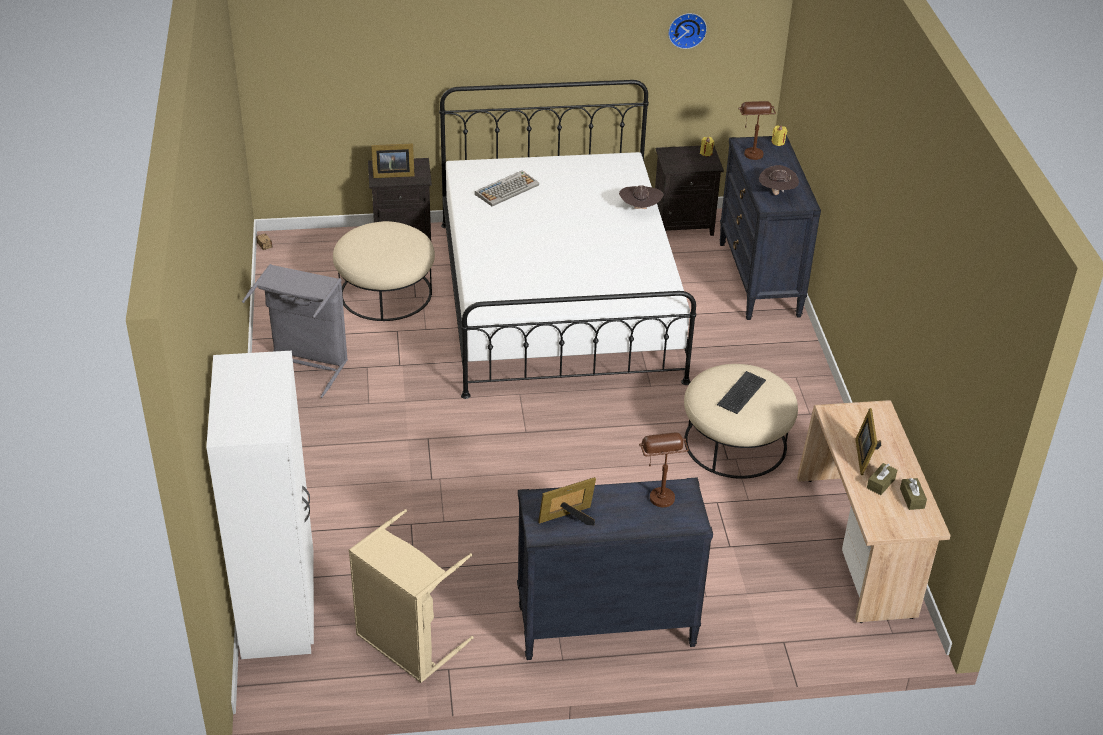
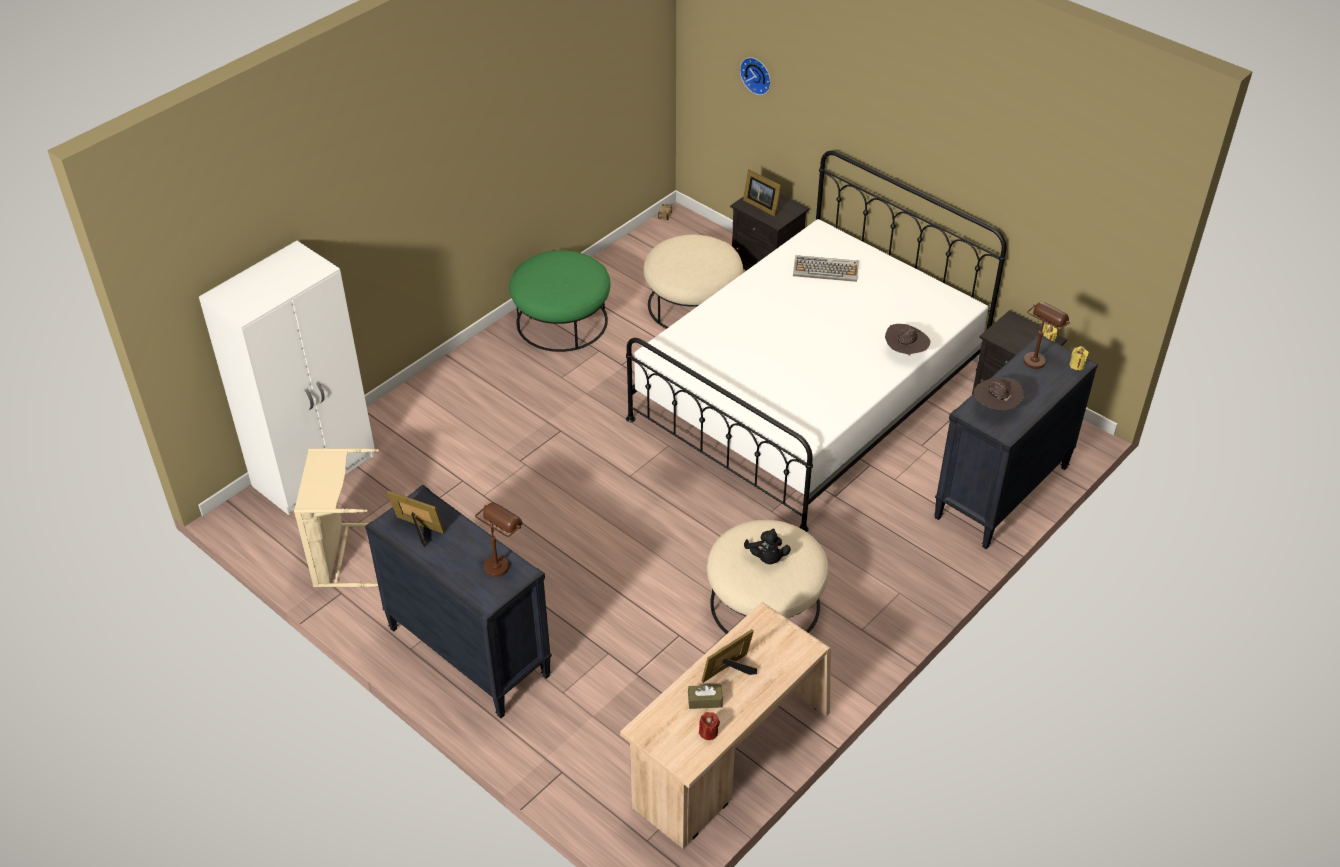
camera: 50 degrees right, 5 degrees up
grey laundry basket [242,264,348,398] -> green ottoman [509,250,610,352]
wall clock [668,13,707,49] -> wall clock moved to [740,57,771,95]
keyboard [717,371,766,414] -> black plush toy [744,528,791,564]
brown tissue box [900,478,927,510] -> red candle [699,712,720,740]

